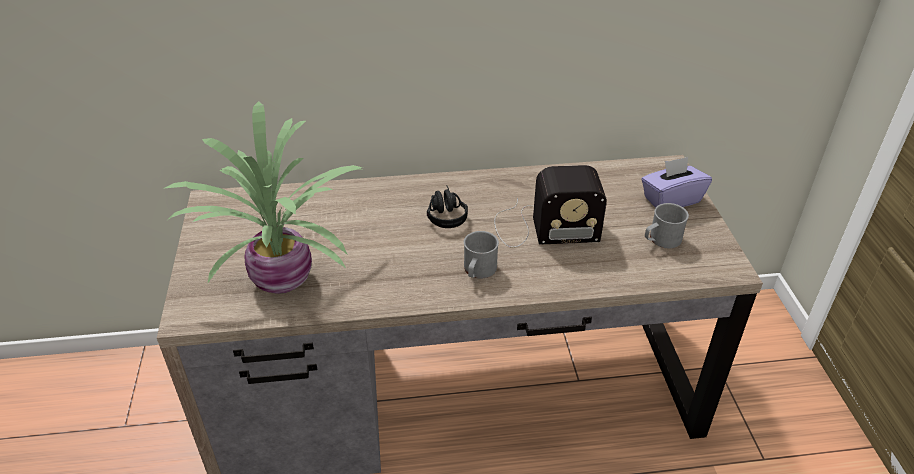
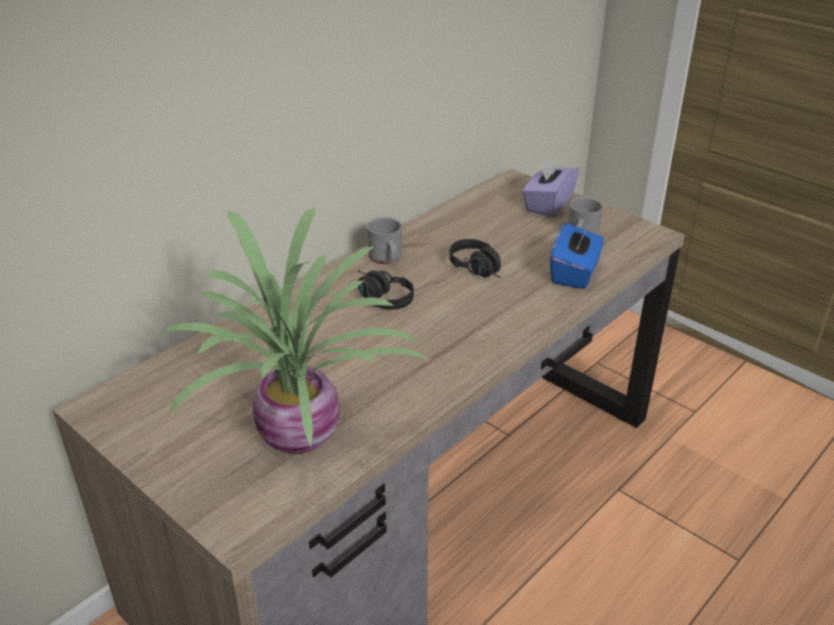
camera: 40 degrees left, 5 degrees down
grey mug [464,231,499,279] -> grey mug moved to [367,217,402,264]
radio [494,165,607,248] -> black headphones [449,239,501,278]
none -> blue tissue box [550,223,603,289]

